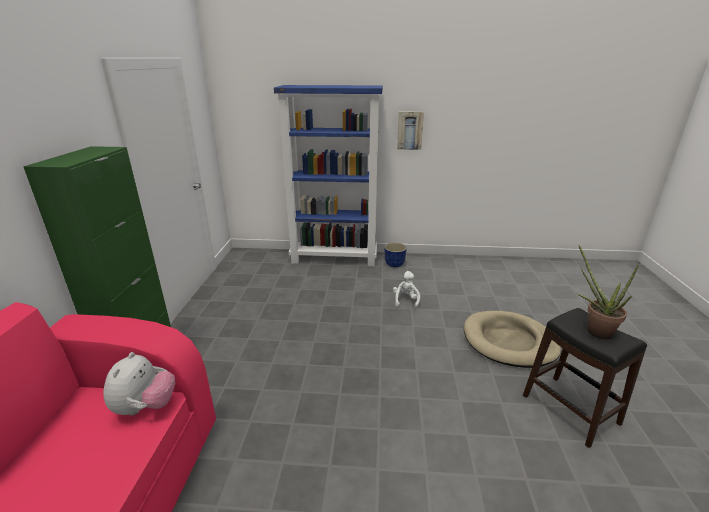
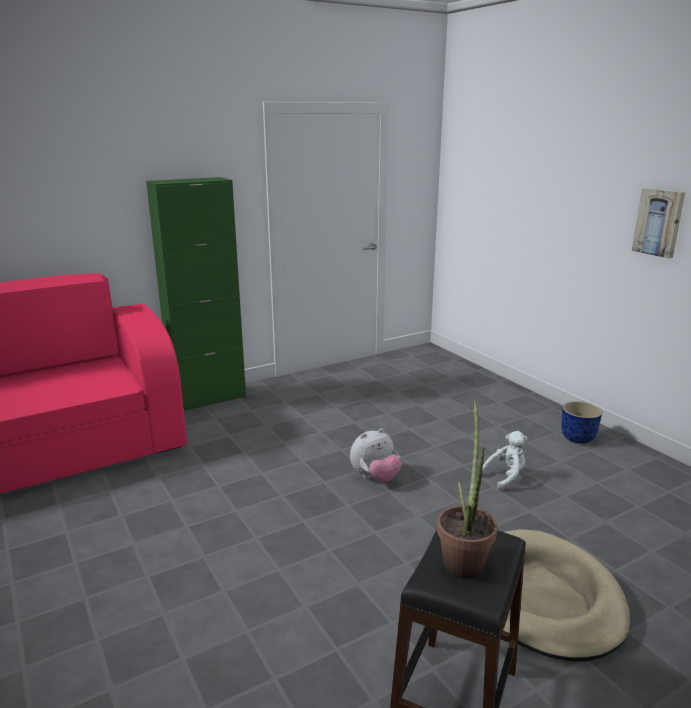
camera: 55 degrees right, 5 degrees down
plush toy [103,352,175,416] -> plush toy moved to [350,428,401,482]
blue bookcase [274,85,383,266] -> none

